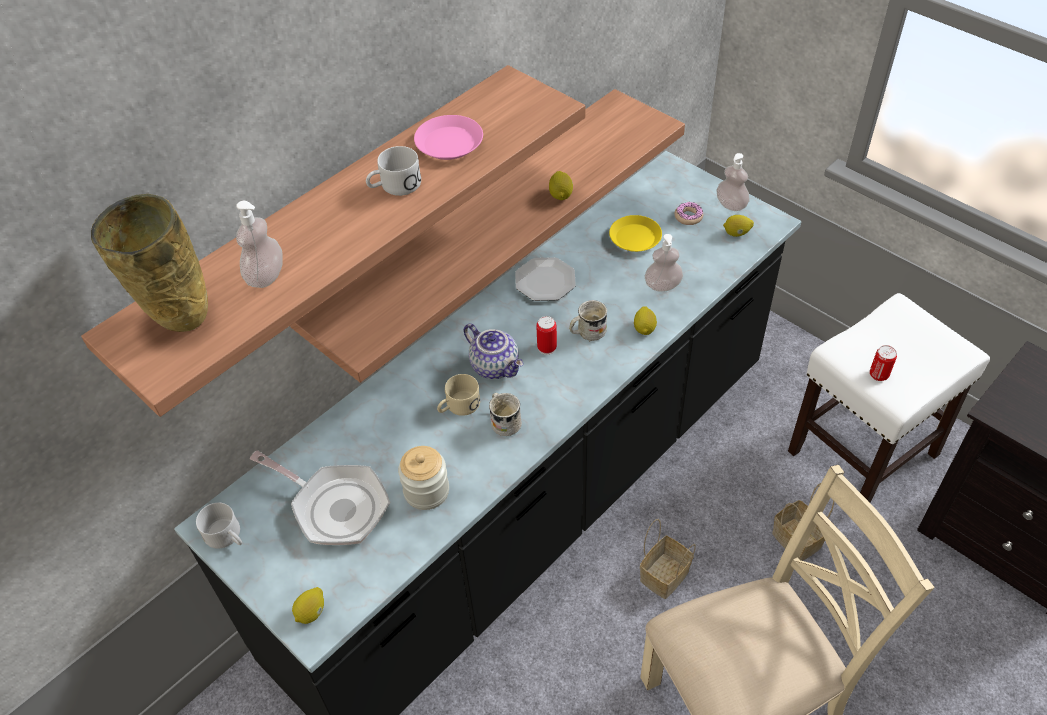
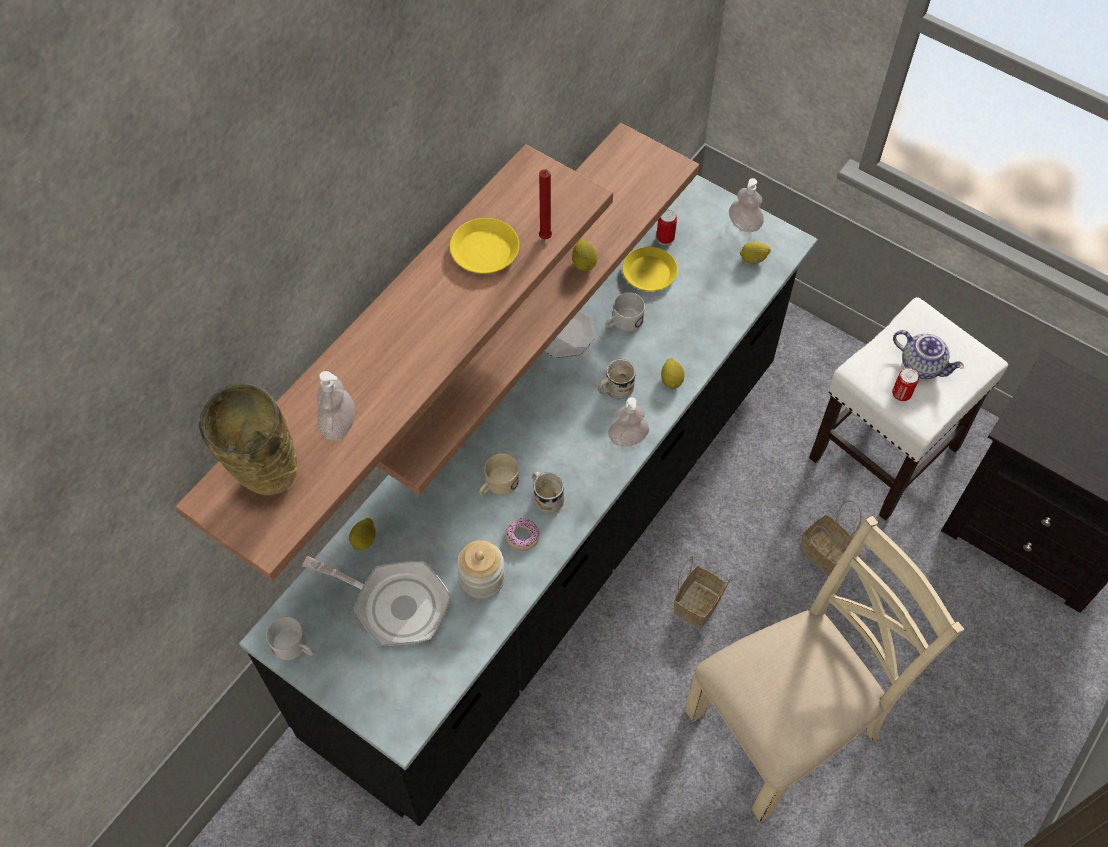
camera: 10 degrees left, 10 degrees up
lemon [292,587,324,624] -> lemon moved to [349,518,376,550]
white mug [366,146,421,196] -> white mug moved to [605,292,645,331]
pink plate [414,115,483,160] -> yellow plate [450,218,519,273]
teapot [464,324,523,379] -> teapot moved to [893,330,964,379]
can [536,316,557,355] -> can moved to [656,209,677,245]
soap dispenser [645,234,683,292] -> soap dispenser moved to [608,397,649,446]
donut [674,202,703,225] -> donut moved to [505,519,540,551]
none -> red candle [539,169,552,239]

